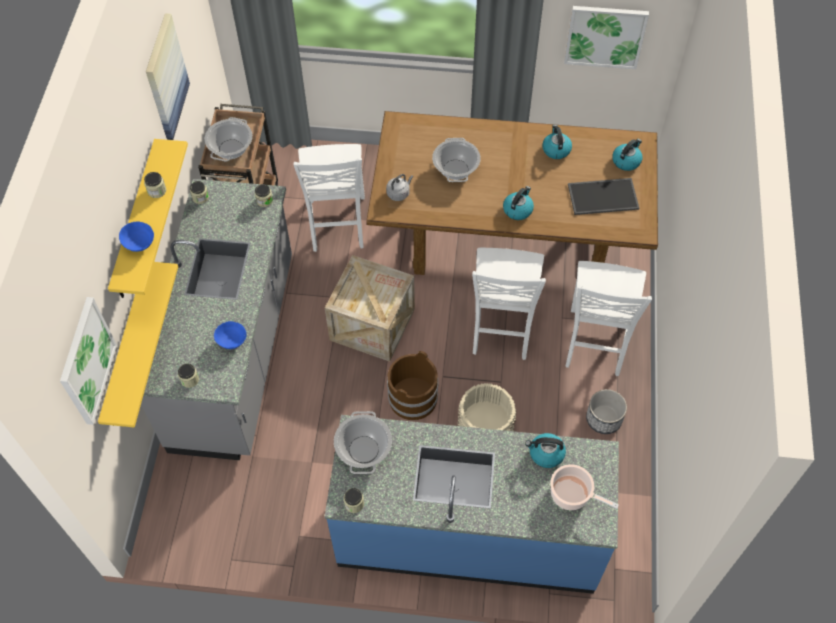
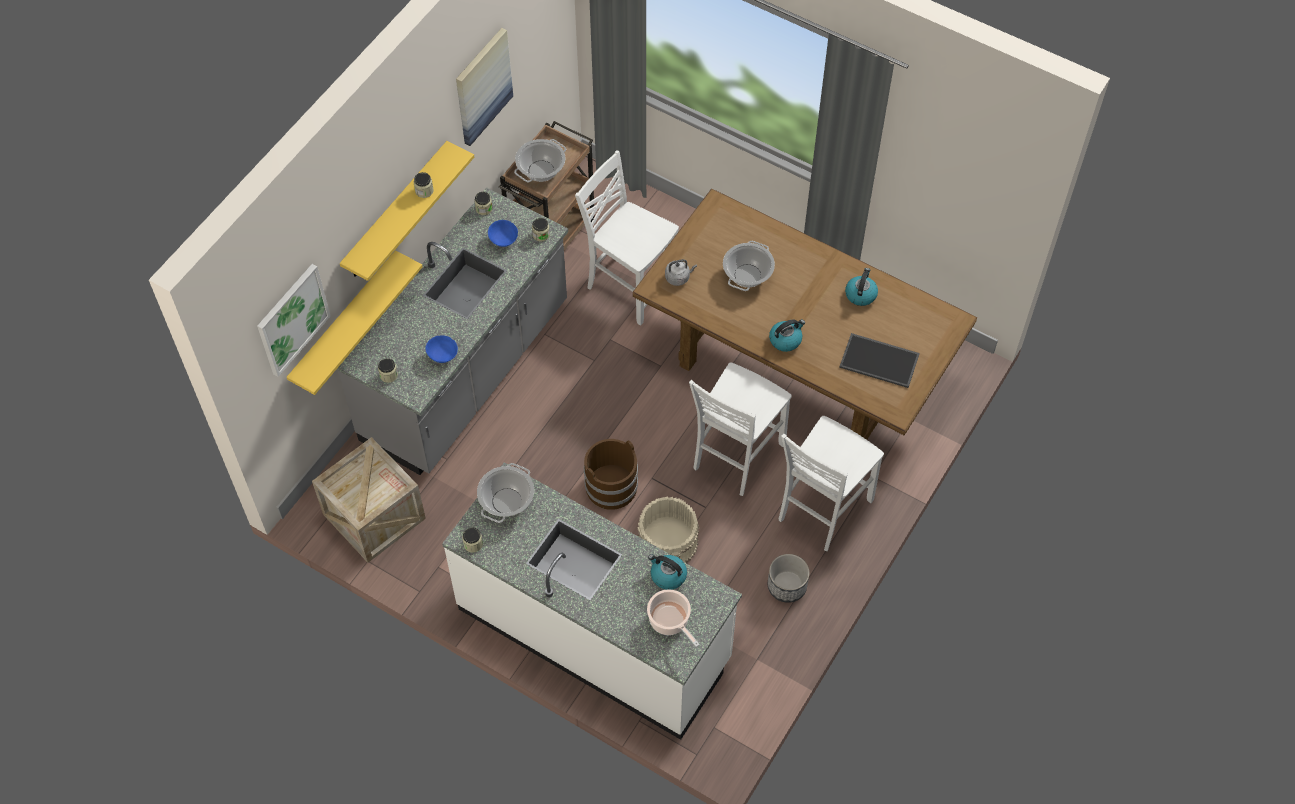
camera: 25 degrees right, 0 degrees up
blue bowl [119,221,154,252] -> blue bowl moved to [488,220,518,247]
white chair [293,144,365,252] -> white chair turned 105 degrees clockwise [575,150,679,325]
crate [325,255,415,362] -> crate moved to [312,437,426,563]
blue counter [325,415,619,594] -> white counter [442,462,742,740]
picture [564,6,649,69] -> none
kettle [612,139,642,171] -> none

